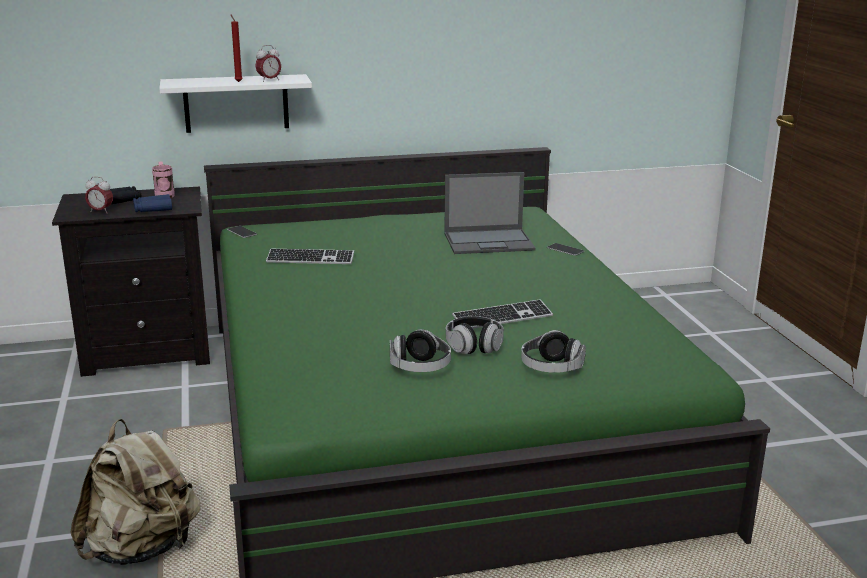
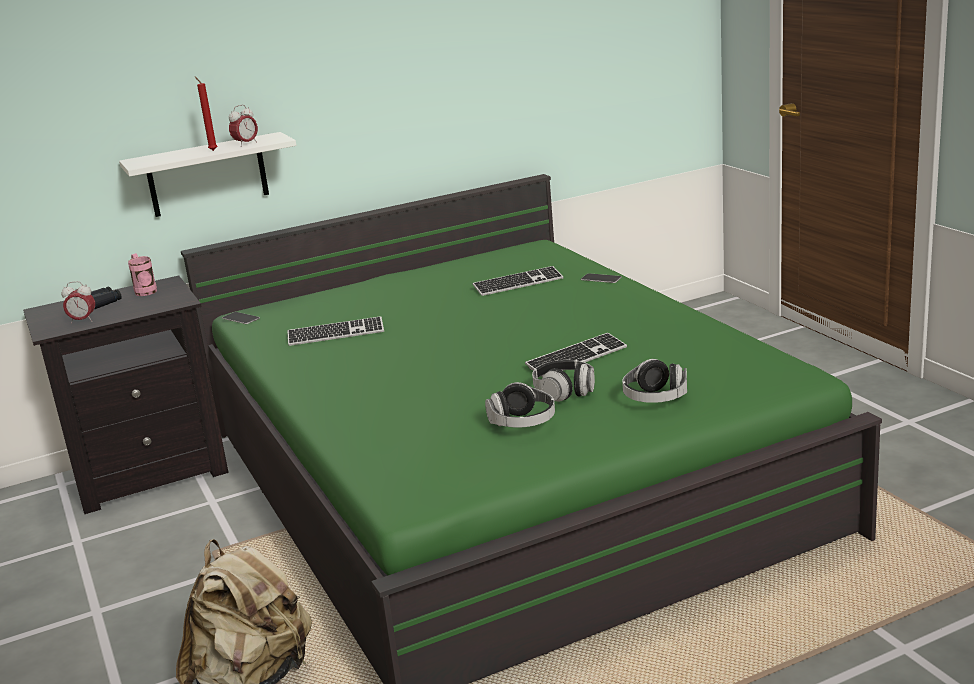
camera: 10 degrees left, 0 degrees up
blue binoculars [133,194,172,212] -> none
laptop [444,172,536,254] -> keyboard [473,266,564,296]

